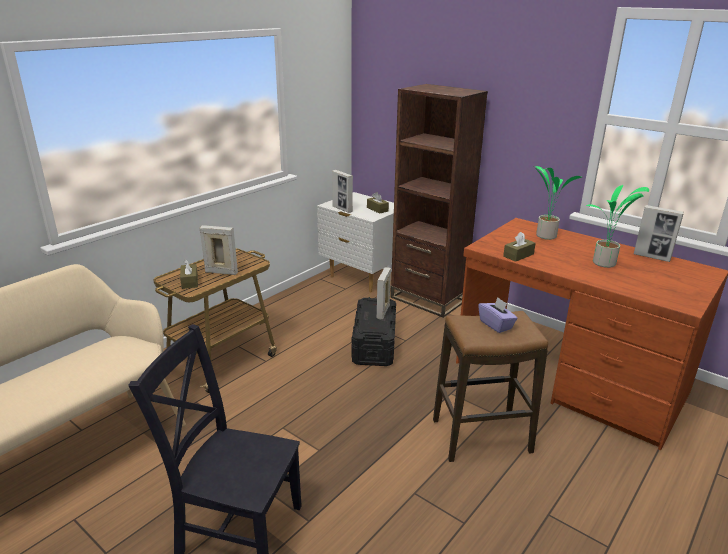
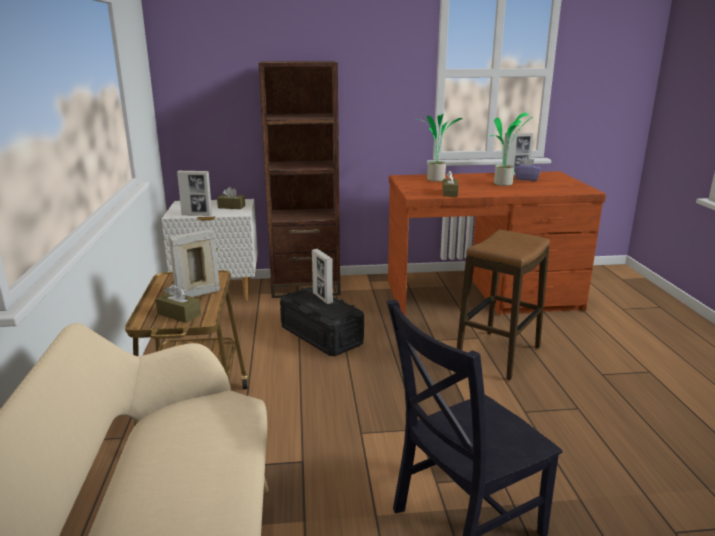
camera: 45 degrees left, 5 degrees down
purple tissue box [478,297,518,333] -> purple tissue box moved to [514,159,541,181]

